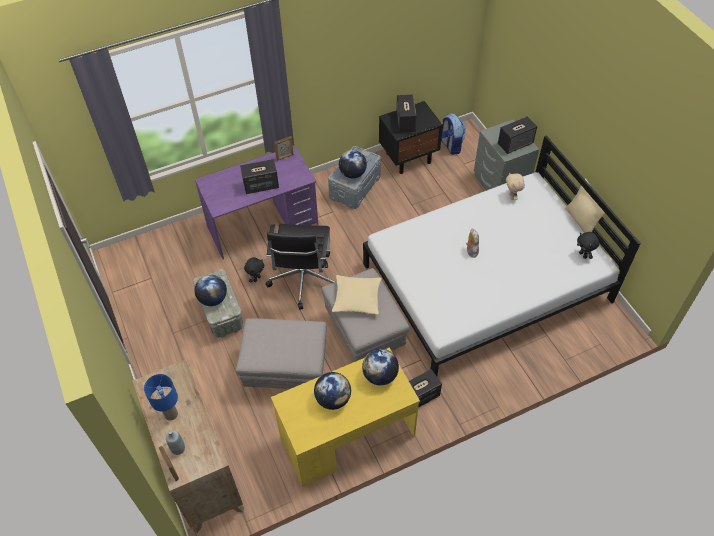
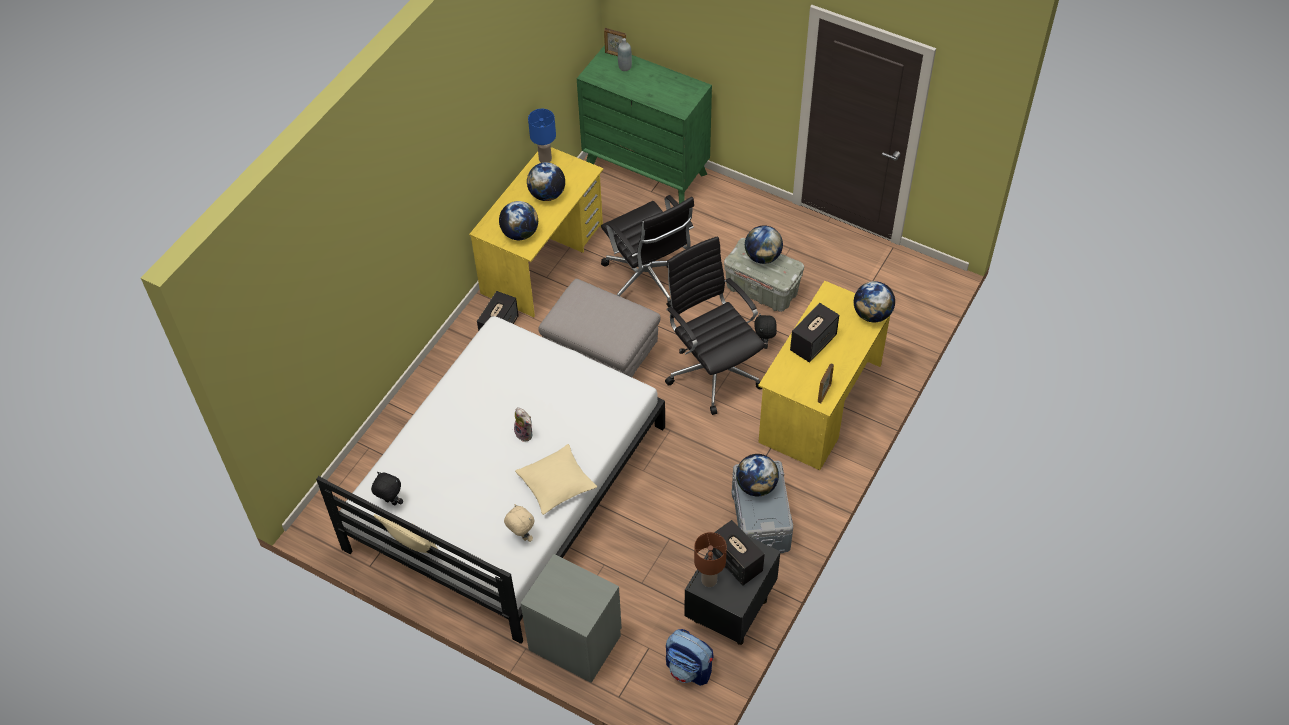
camera: 145 degrees right, 0 degrees up
brown dresser [132,359,244,533] -> green dresser [577,45,712,204]
blue table lamp [144,374,178,421] -> blue table lamp moved to [528,109,556,163]
purple desk [195,145,318,259] -> yellow desk [758,281,890,470]
grey ottoman [236,318,327,389] -> black office chair [601,195,694,307]
beige pillow [332,275,382,315] -> beige pillow moved to [515,444,597,515]
speaker [498,116,537,154] -> none
none -> brown table lamp [694,532,727,587]
none -> globe [854,281,895,322]

